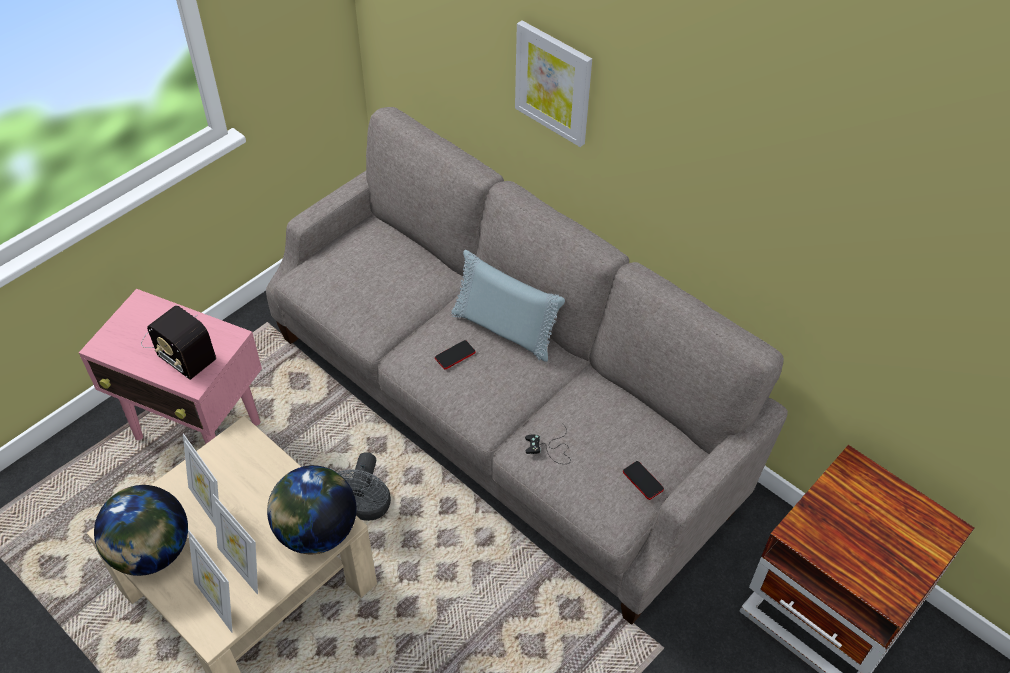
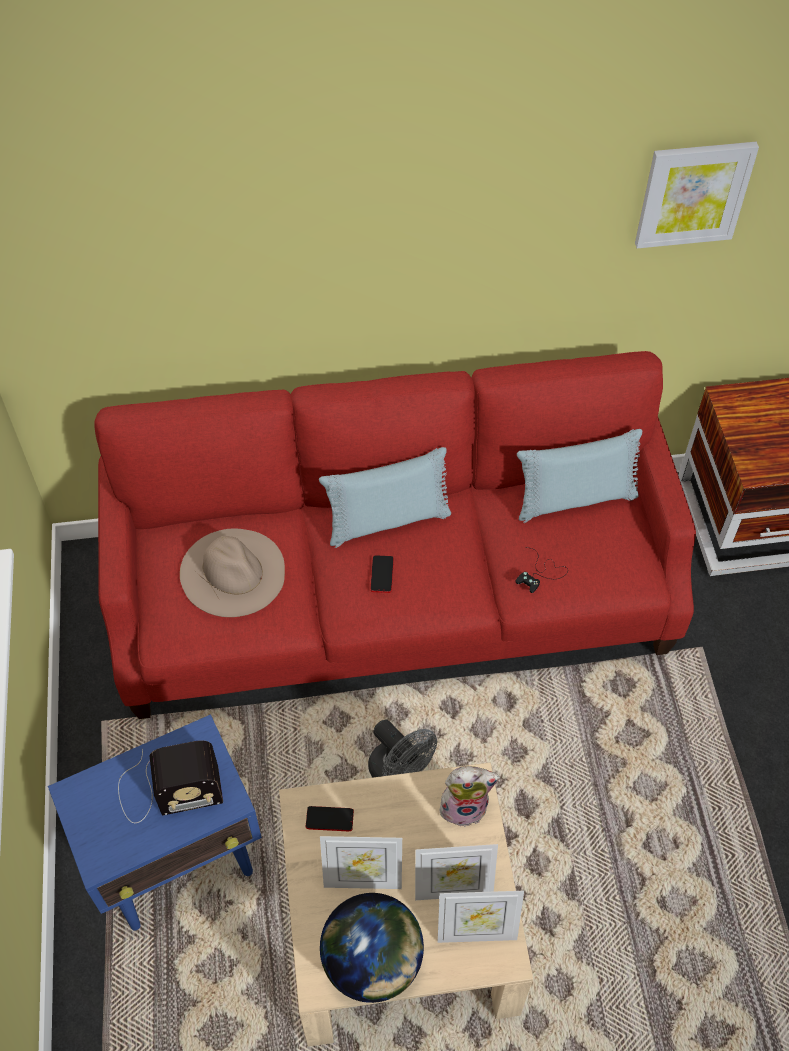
camera: 50 degrees left, 5 degrees up
pink side table [79,289,262,444] -> blue side table [48,714,262,931]
grey sofa [266,107,788,625] -> red sofa [94,351,696,719]
globe [267,465,357,554] -> plush toy [439,766,500,827]
picture [515,20,592,147] -> picture moved to [635,142,759,249]
phone [623,461,664,500] -> phone moved to [306,806,354,831]
none -> beige hat [180,528,285,617]
none -> blue pillow [517,429,642,523]

